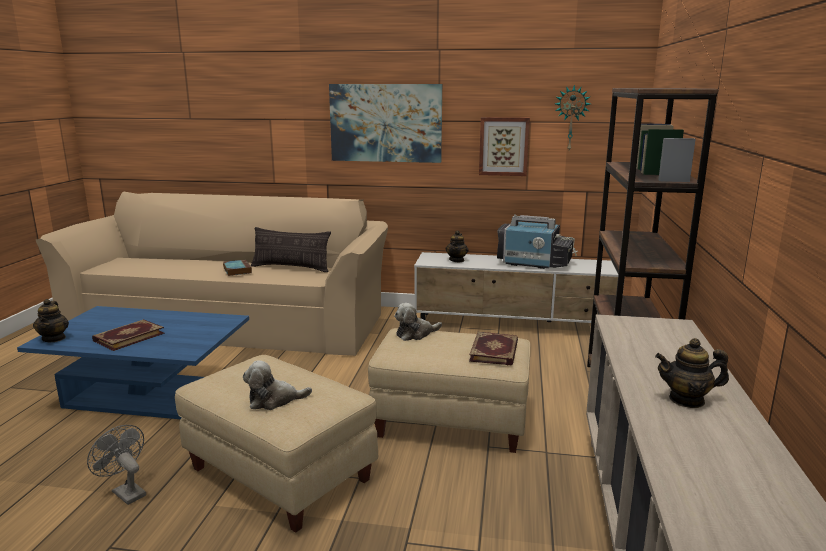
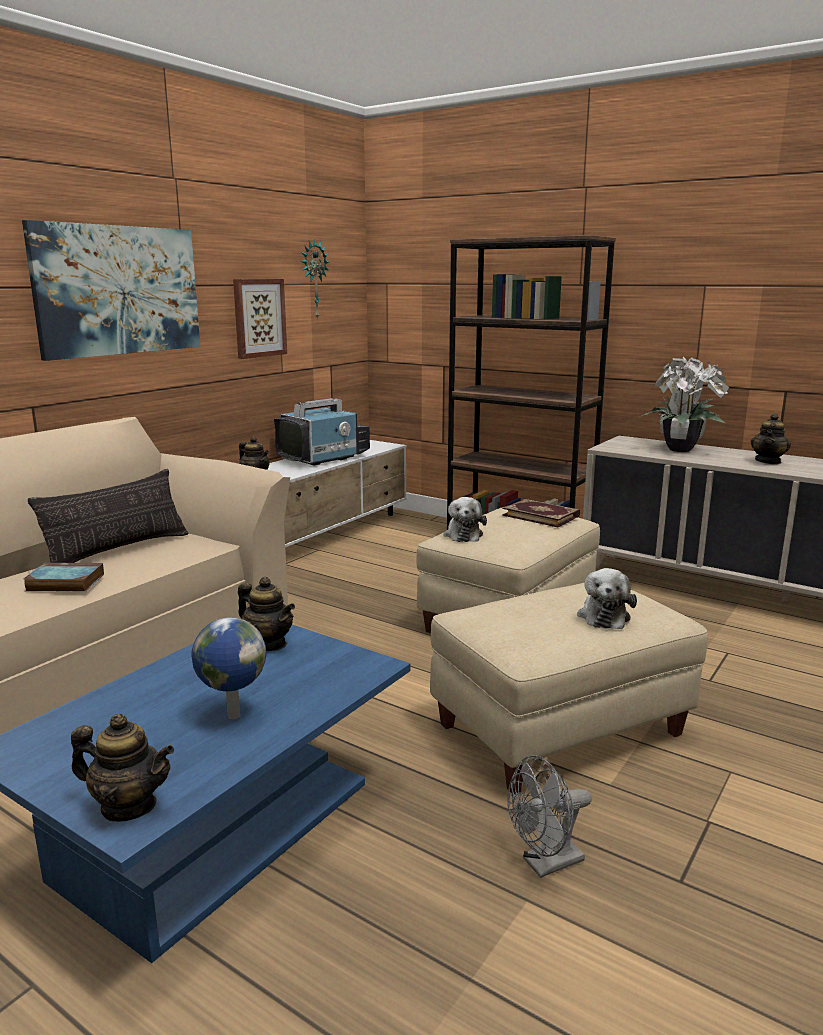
camera: 65 degrees left, 0 degrees up
book [92,319,165,351] -> globe [192,617,266,719]
none -> teapot [238,577,295,651]
none -> potted plant [639,357,729,452]

